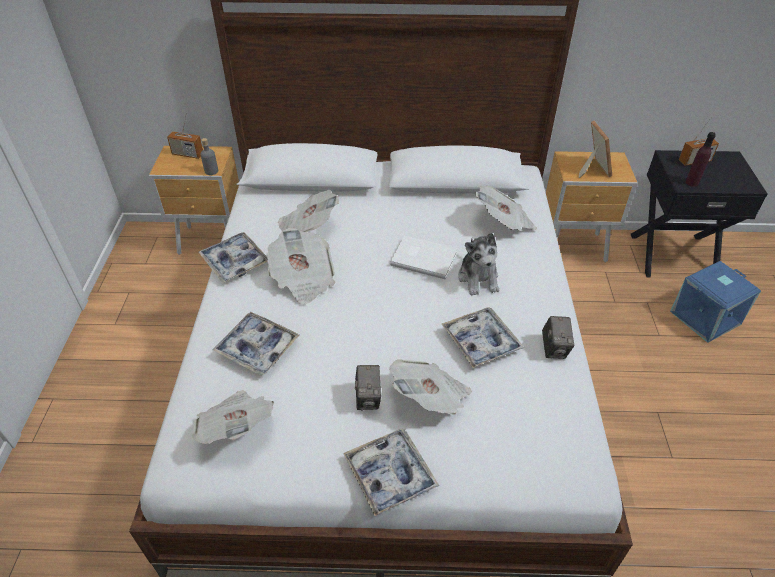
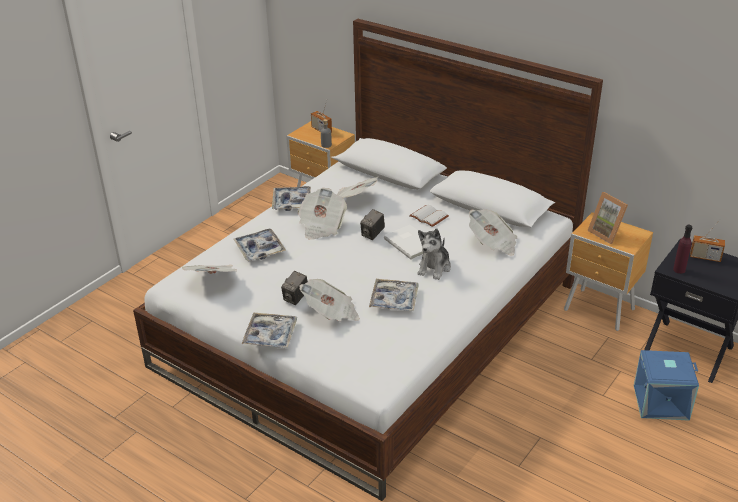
camera: 35 degrees right, 10 degrees down
camera [542,316,575,359] -> camera moved to [360,209,385,240]
picture frame [579,120,612,178] -> picture frame turned 120 degrees clockwise [587,192,628,244]
none -> white book [409,204,449,227]

